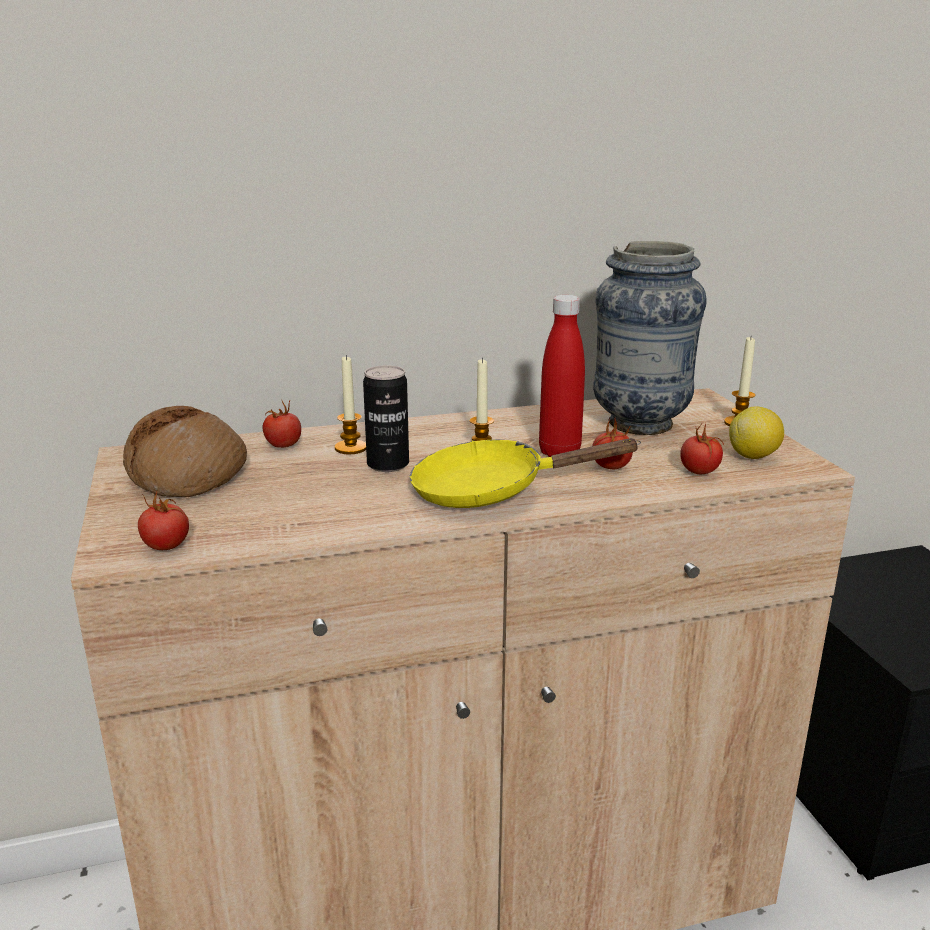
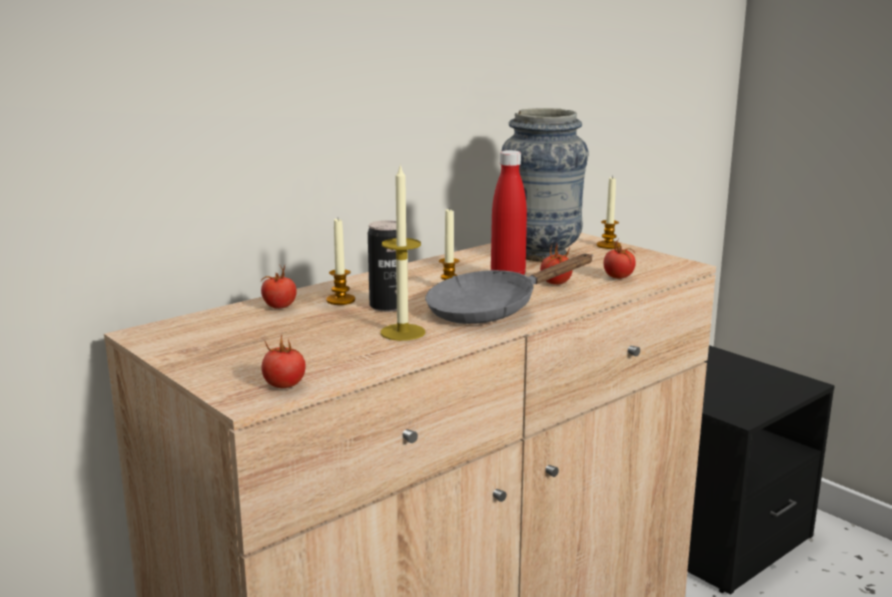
camera: 25 degrees left, 5 degrees down
bread [123,406,247,497] -> none
yellow frying pan [410,438,641,508] -> grey frying pan [425,254,593,324]
lemon [729,406,784,459] -> none
none -> candle [380,163,425,341]

